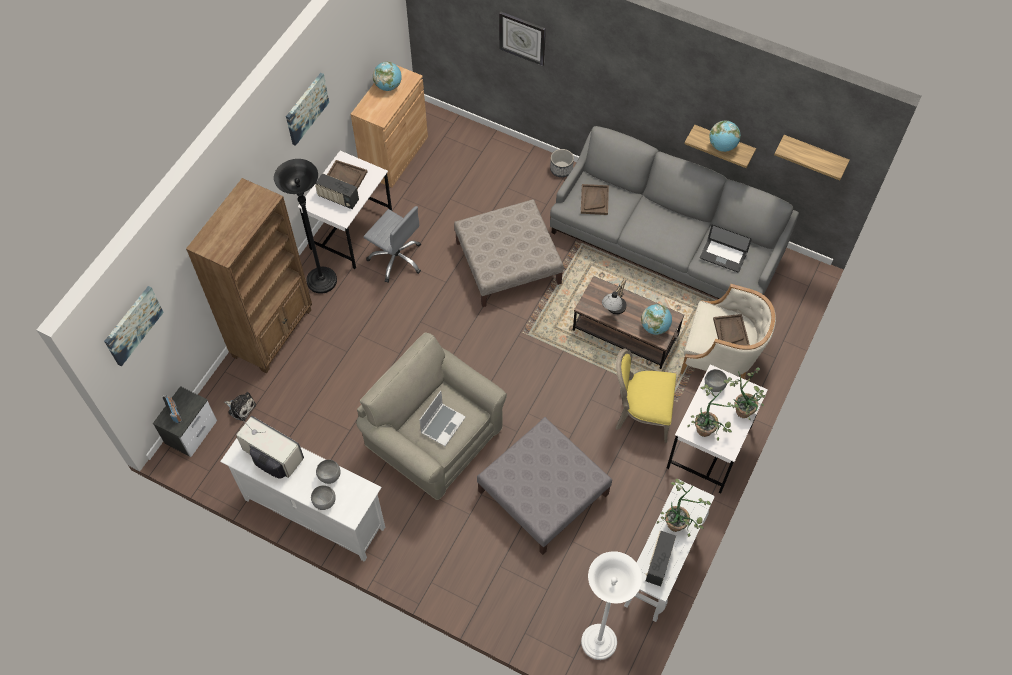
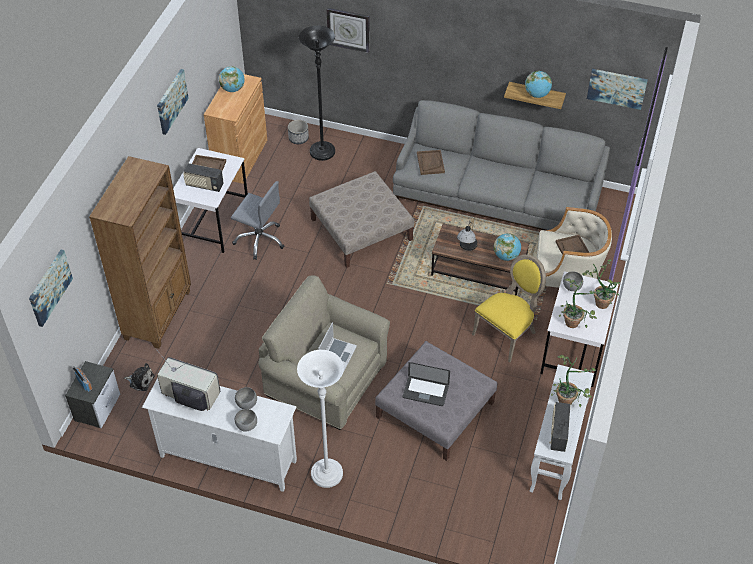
camera: 10 degrees left, 10 degrees down
black floor lamp [274,159,337,294] -> black floor lamp moved to [299,25,335,161]
planter [550,149,574,177] -> planter moved to [288,120,309,144]
white floor lamp [581,551,642,660] -> white floor lamp moved to [297,350,344,488]
yellow chair [616,349,676,443] -> yellow chair turned 135 degrees clockwise [472,254,546,363]
laptop [700,225,752,272] -> laptop moved to [403,362,450,406]
shelf [774,135,850,180] -> picture [587,69,648,110]

